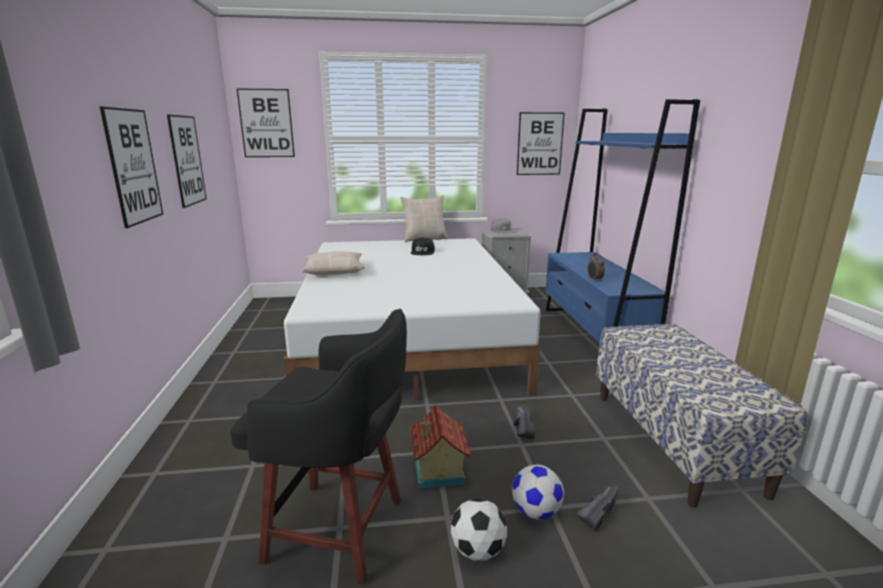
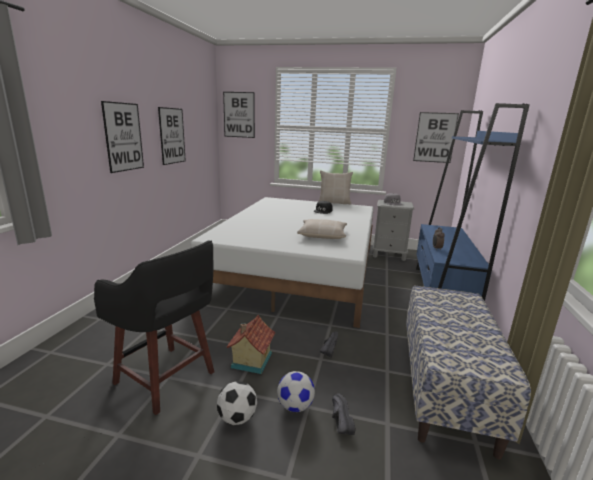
camera: 20 degrees right, 0 degrees up
beige pillow [302,252,365,275] -> beige pillow moved to [297,219,347,239]
black shoe [577,486,618,531] -> black shoe turned 75 degrees counterclockwise [332,393,355,435]

